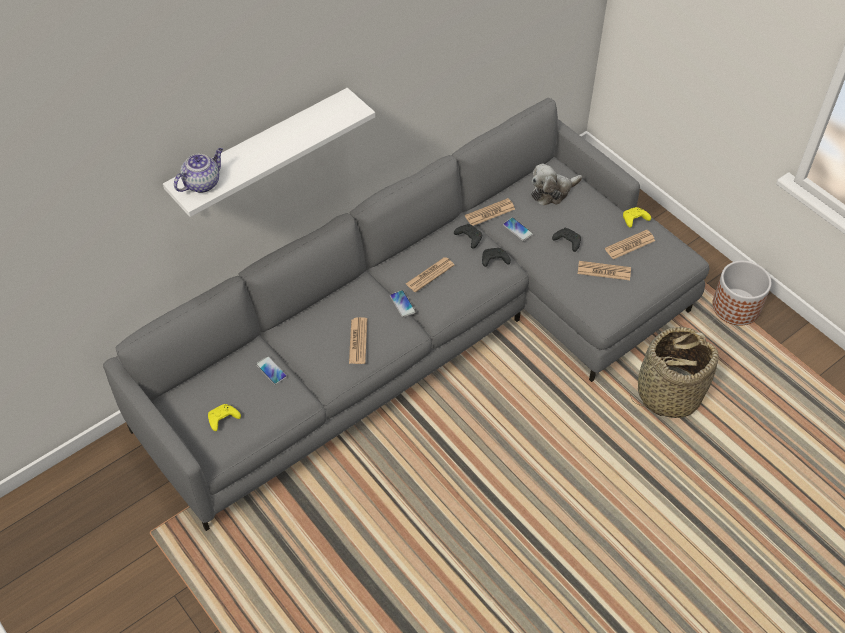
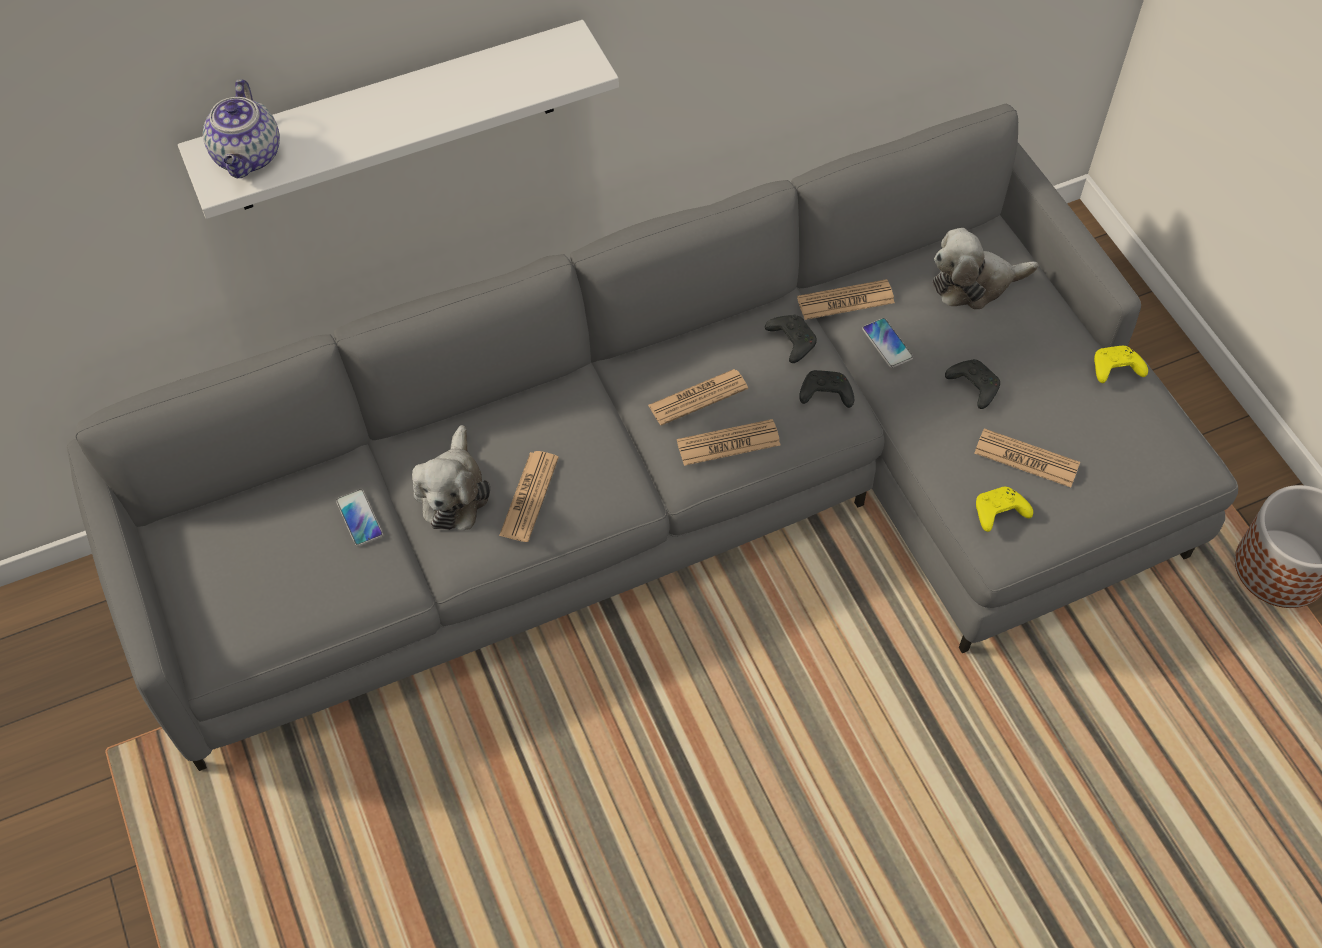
camera: 15 degrees right, 5 degrees up
teapot [174,148,223,193] -> teapot turned 120 degrees clockwise [203,79,280,179]
yellow game controller [208,404,241,431] -> yellow game controller moved to [976,487,1033,532]
phone [390,290,416,318] -> none
newspaper [605,230,655,259] -> newspaper moved to [677,419,780,466]
basket [630,327,719,418] -> none
none -> plush toy [412,425,490,530]

